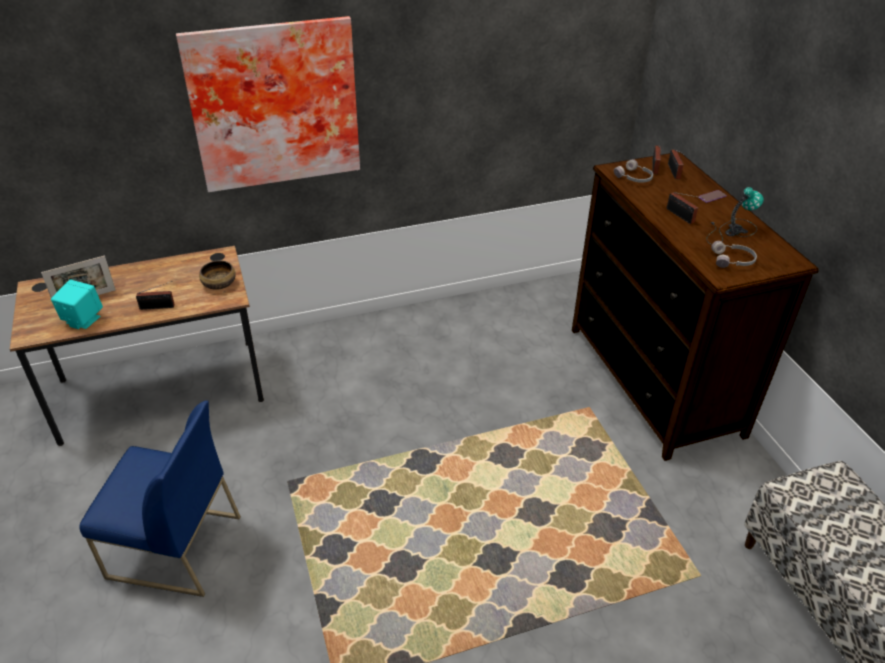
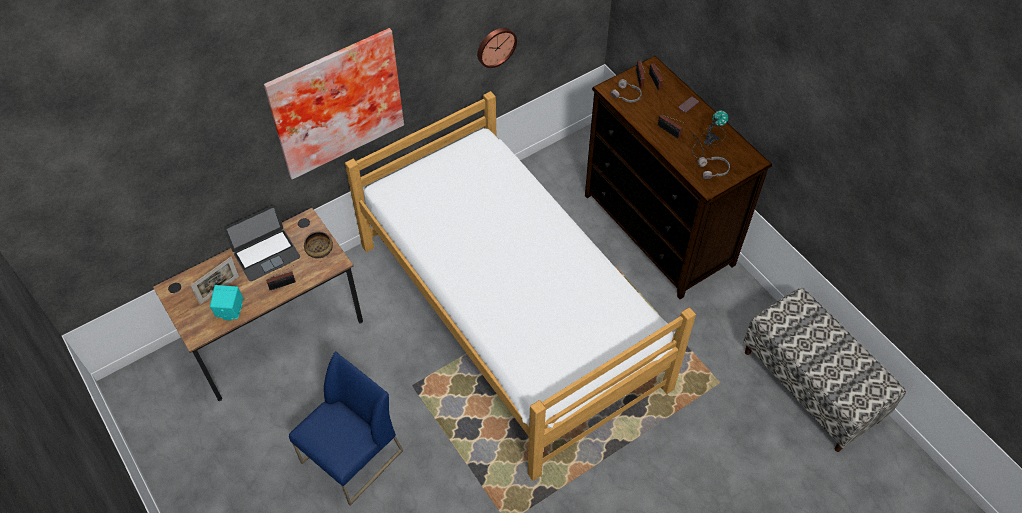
camera: 15 degrees left, 15 degrees up
blue chair [79,400,241,597] -> blue chair turned 45 degrees counterclockwise [289,351,403,505]
none -> laptop [224,205,300,281]
none -> bed [345,91,696,481]
none -> wall clock [477,28,517,68]

